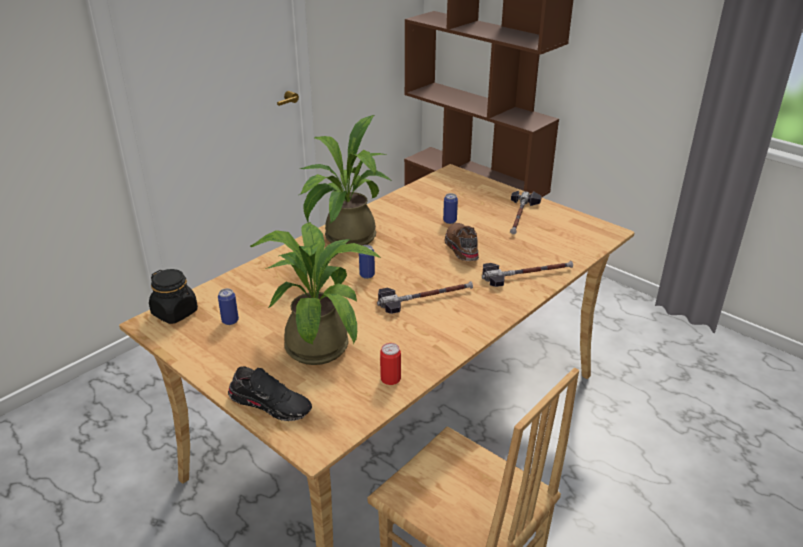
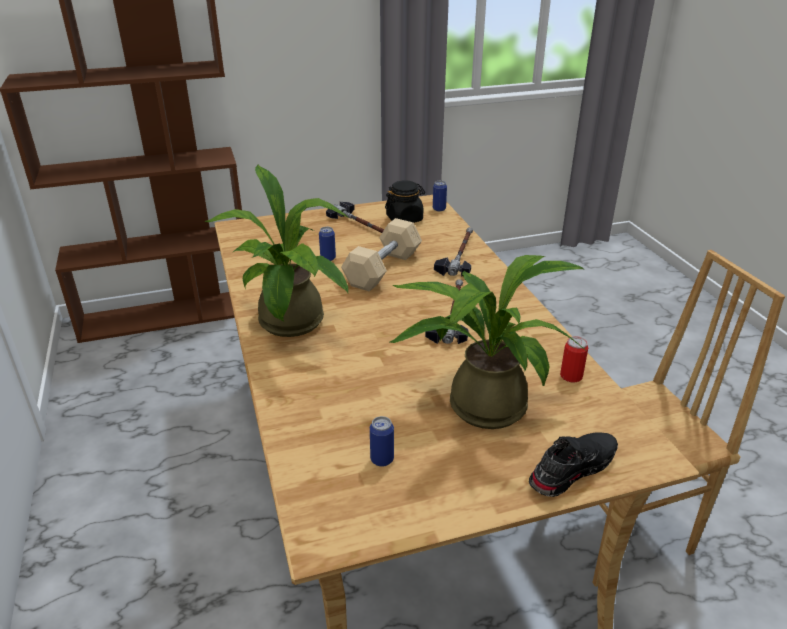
camera: 60 degrees left, 0 degrees up
black jar [149,269,198,324] -> black jar moved to [385,180,425,223]
can [359,245,375,279] -> can moved to [433,181,447,211]
brown shoe [445,223,479,261] -> beige dumbbell [341,218,422,291]

